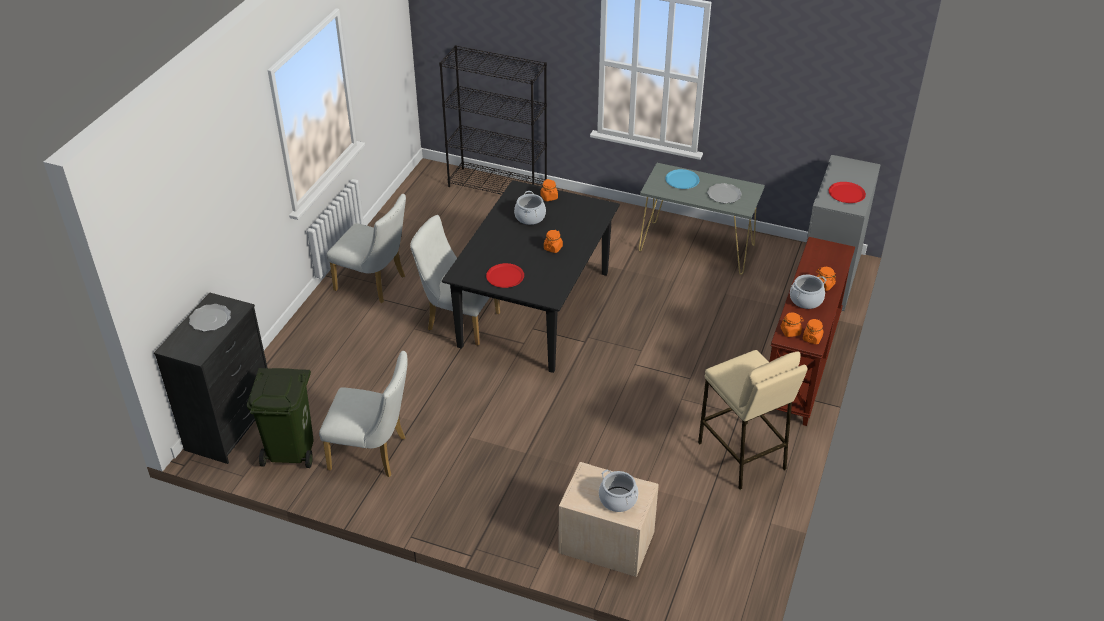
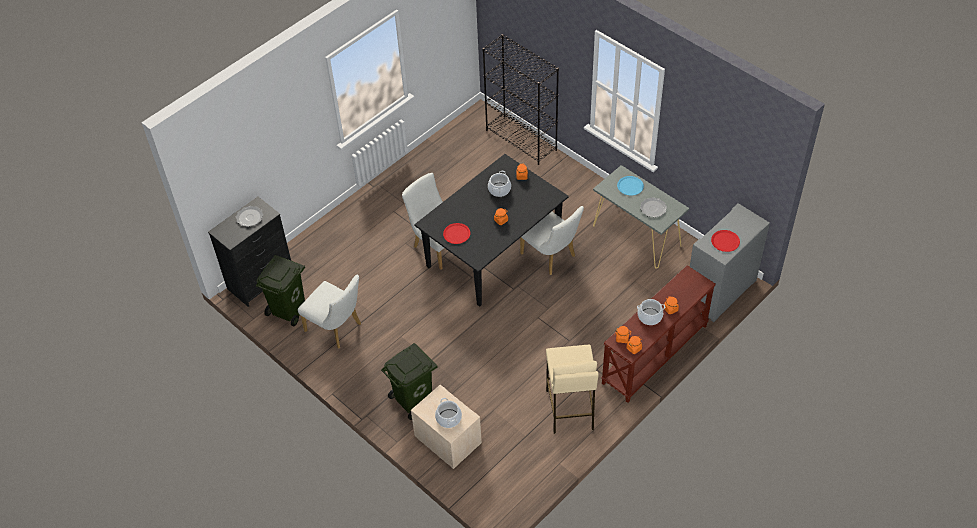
camera: 25 degrees right, 10 degrees up
white chair [327,194,406,303] -> white chair moved to [520,206,584,275]
none -> green trash can [381,343,437,420]

